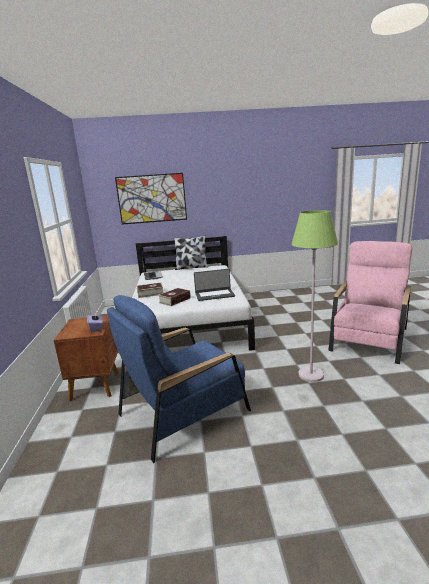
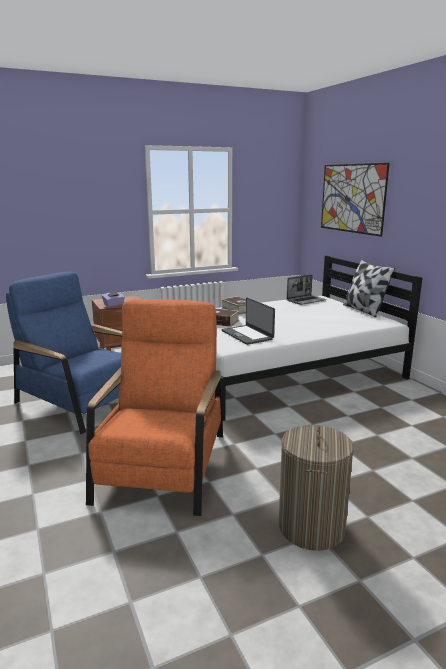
camera: 70 degrees right, 0 degrees up
green floor lamp [292,210,338,382] -> orange armchair [86,299,223,516]
pink armchair [328,241,412,364] -> laundry basket [279,425,354,551]

